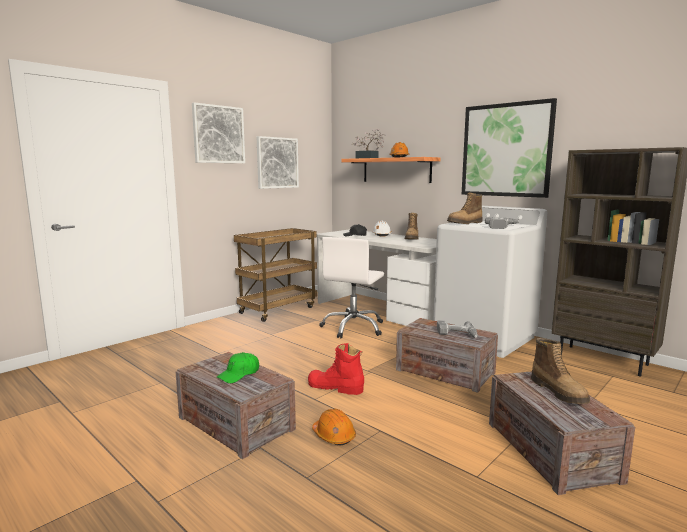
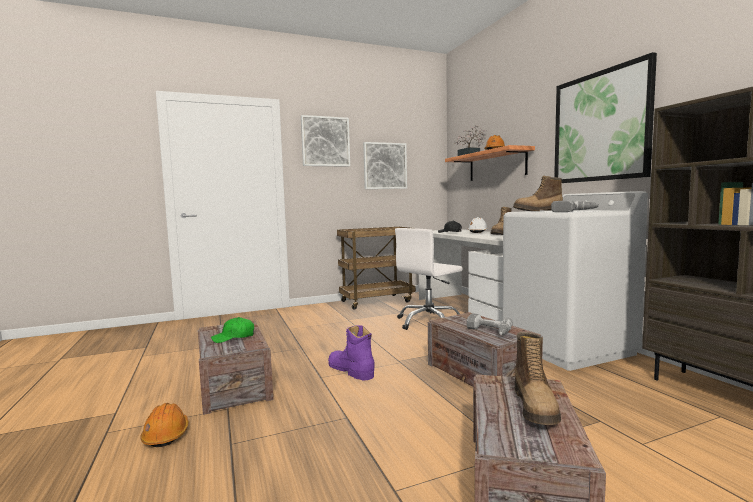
camera: 25 degrees right, 5 degrees down
red boot [308,343,364,395] -> purple boot [328,325,375,380]
orange hard hat [312,409,356,446] -> orange hard hat moved to [140,403,189,447]

